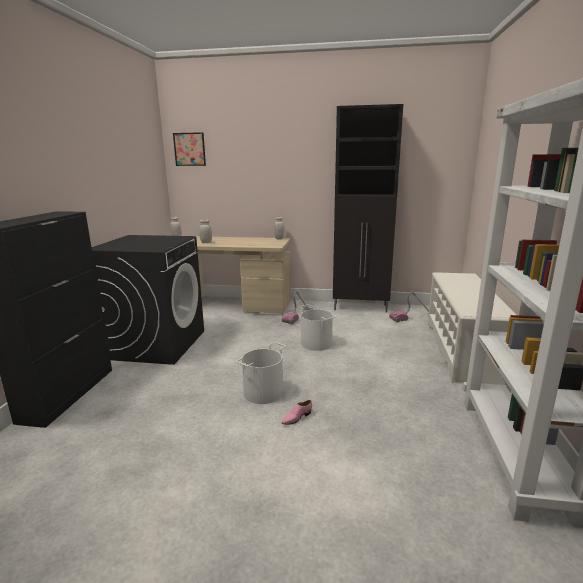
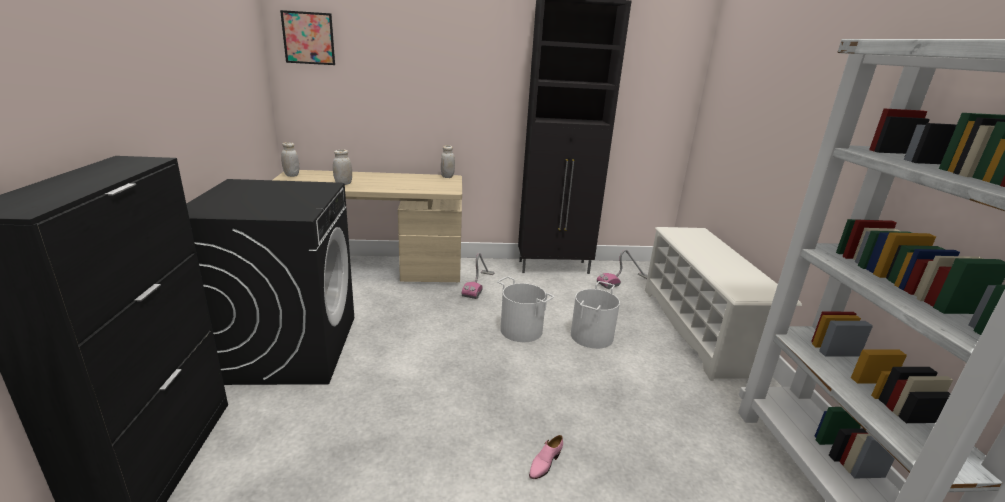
camera: 15 degrees left, 5 degrees up
white bucket [236,342,286,404] -> white bucket moved to [571,281,620,349]

